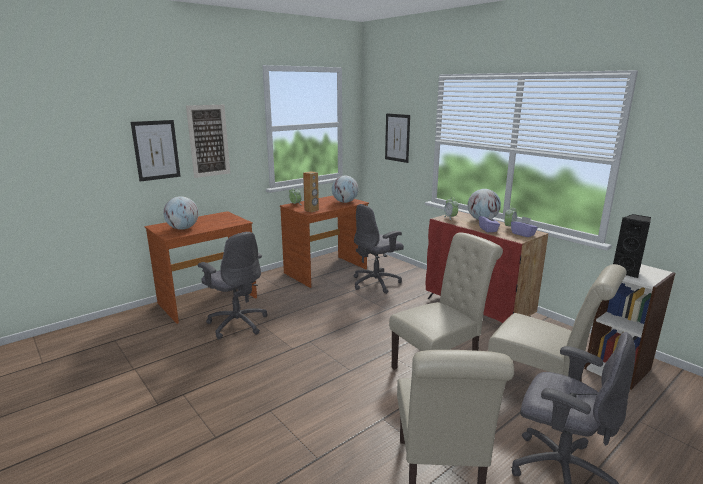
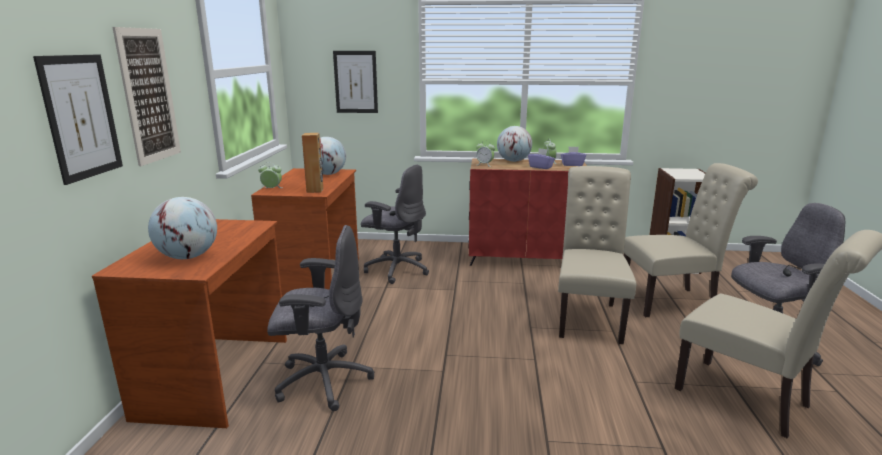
camera: 45 degrees left, 0 degrees up
grey office chair [354,204,404,294] -> grey office chair turned 75 degrees counterclockwise [361,165,429,284]
black speaker [613,214,651,278] -> none

